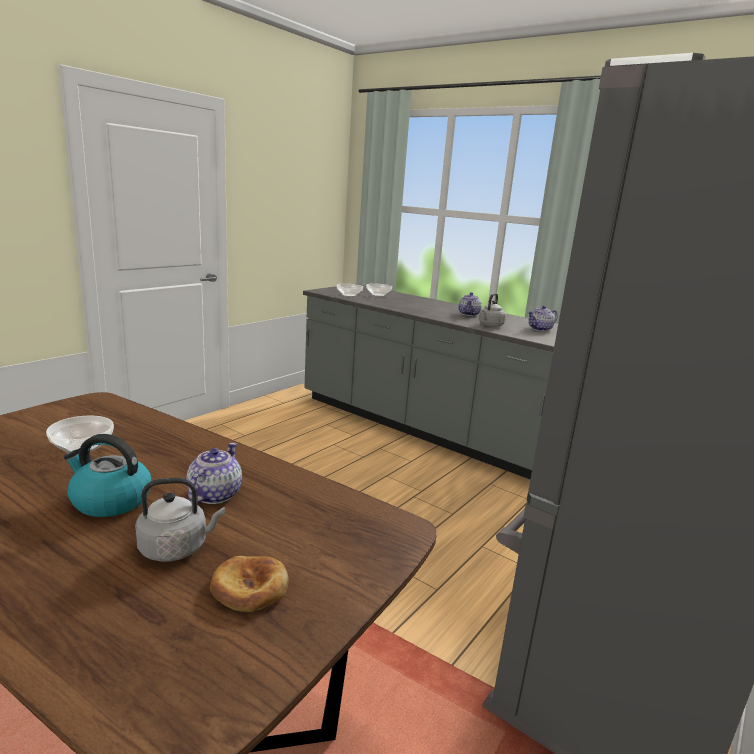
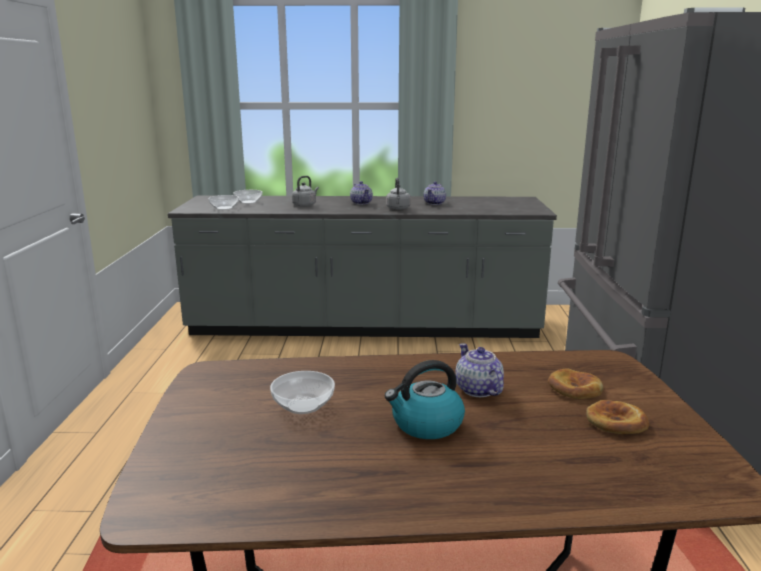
camera: 35 degrees left, 0 degrees up
grey kettle [135,478,225,562] -> grey kettle moved to [292,176,319,207]
none -> bread [548,368,604,399]

